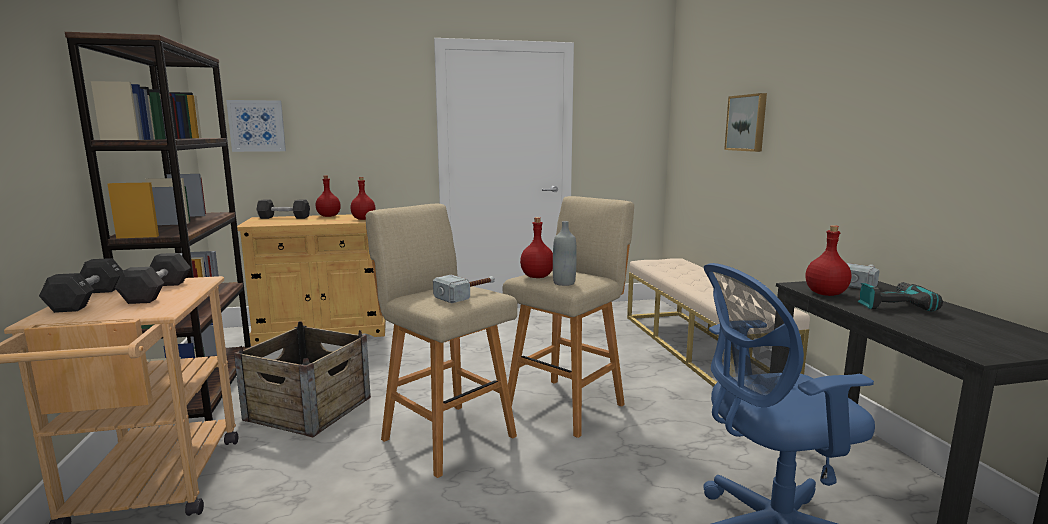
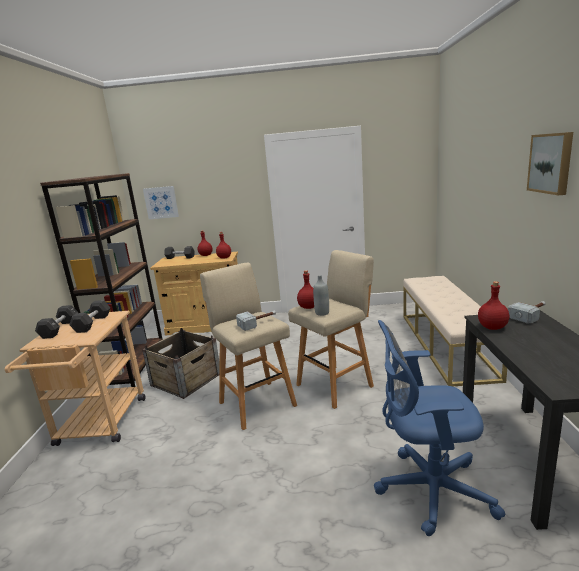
camera: 15 degrees right, 5 degrees up
picture [724,93,767,152] -> picture moved to [527,132,573,195]
power drill [858,282,943,312] -> none

